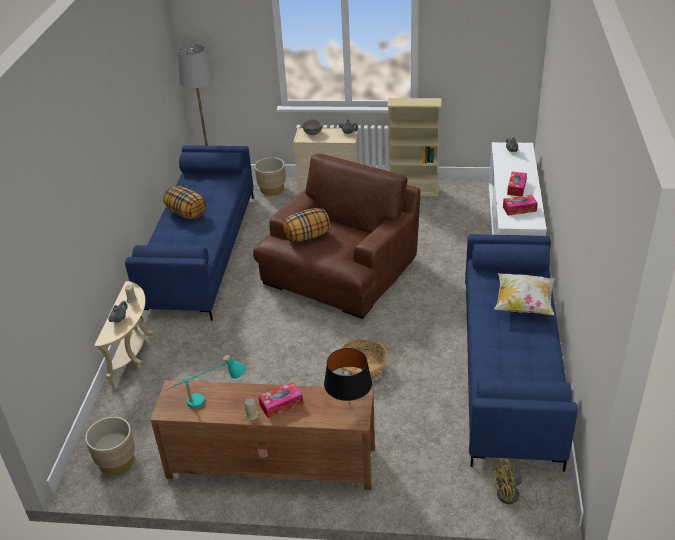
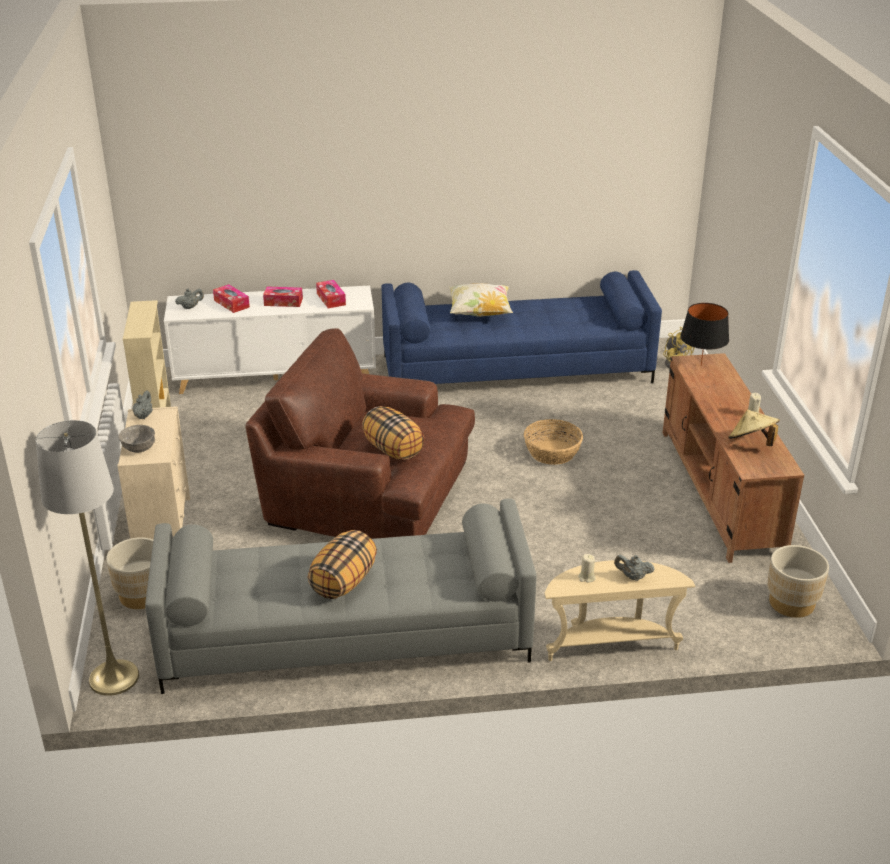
camera: 105 degrees left, 5 degrees down
blue sofa [125,145,254,321] -> grey sofa [145,499,537,694]
turquoise table lamp [164,355,246,408] -> beige hat [729,410,780,446]
tissue box [258,382,303,418] -> tissue box moved to [213,284,250,313]

